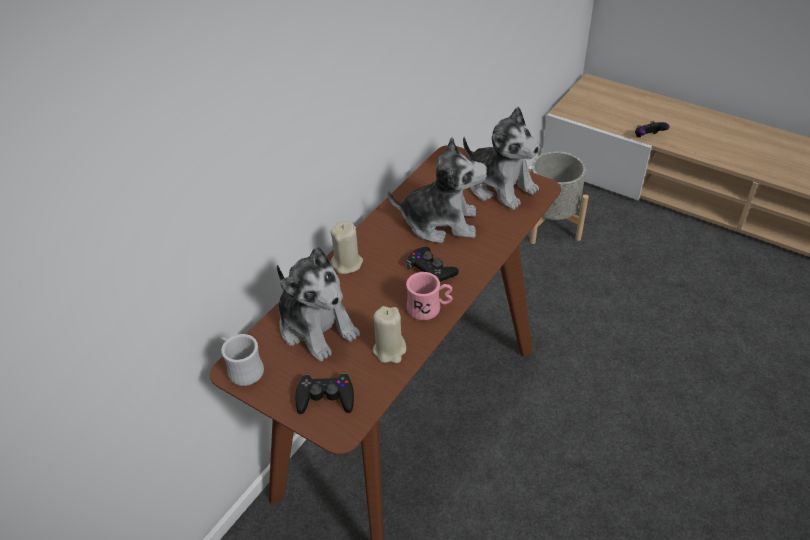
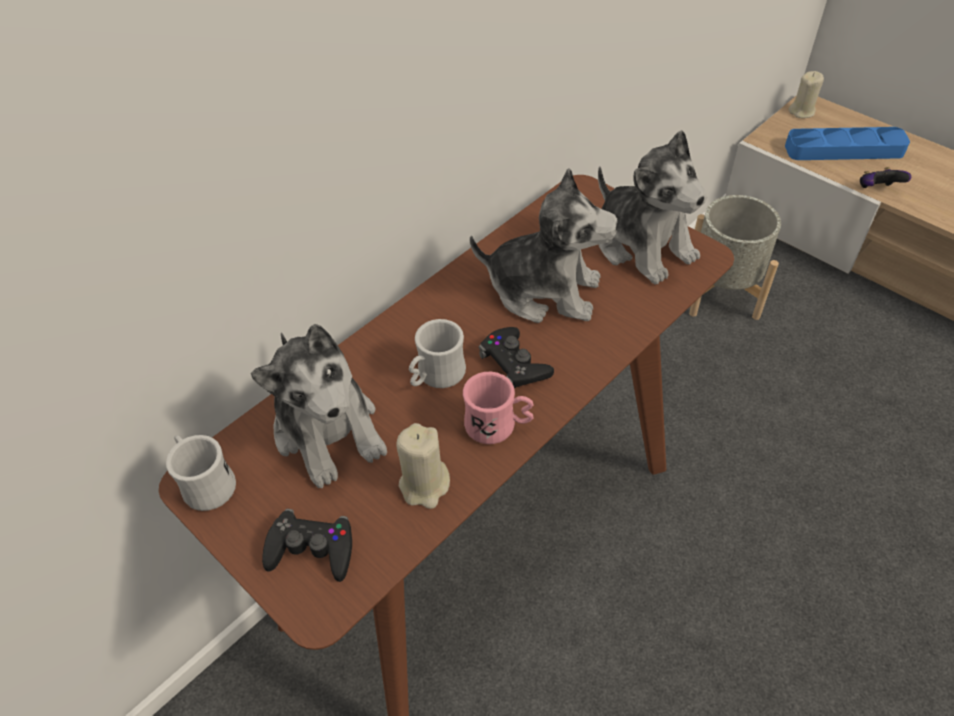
camera: 10 degrees right, 5 degrees up
beige candle [331,221,363,274] -> beige candle moved to [788,71,824,118]
none -> white mug [409,319,466,388]
none -> blue tray [785,127,910,160]

